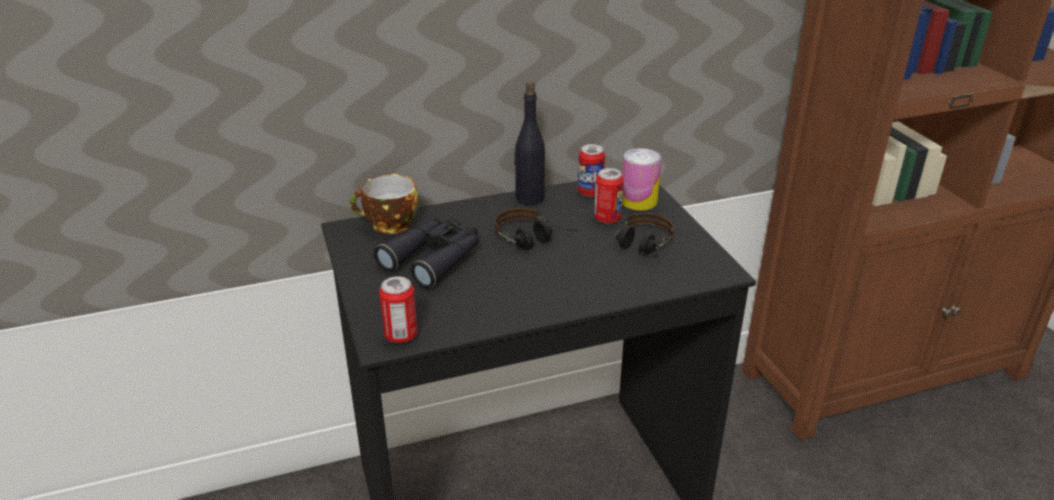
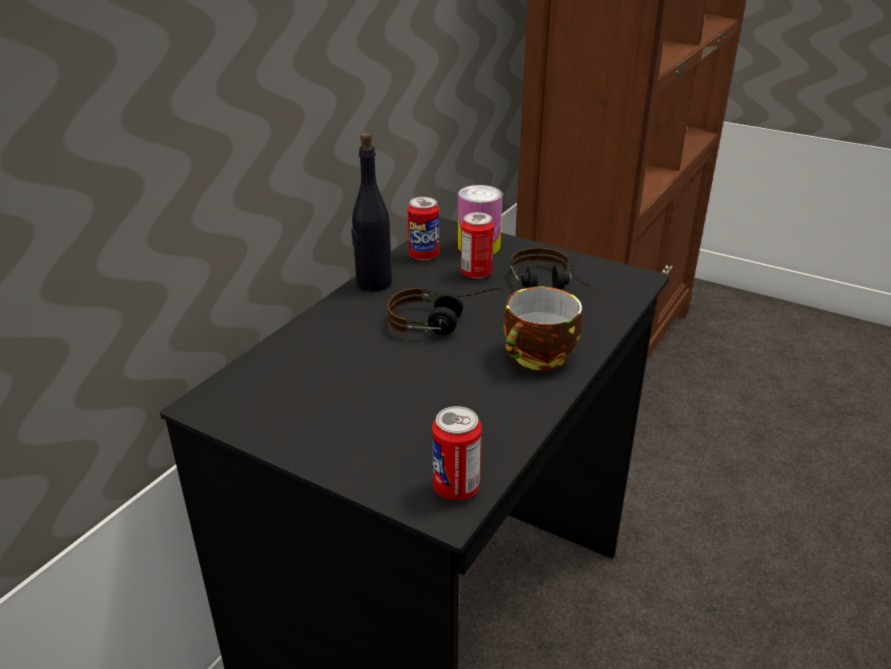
camera: 40 degrees left, 0 degrees up
cup [350,174,418,234] -> cup moved to [504,287,582,370]
black binoculars [374,217,479,289] -> none

